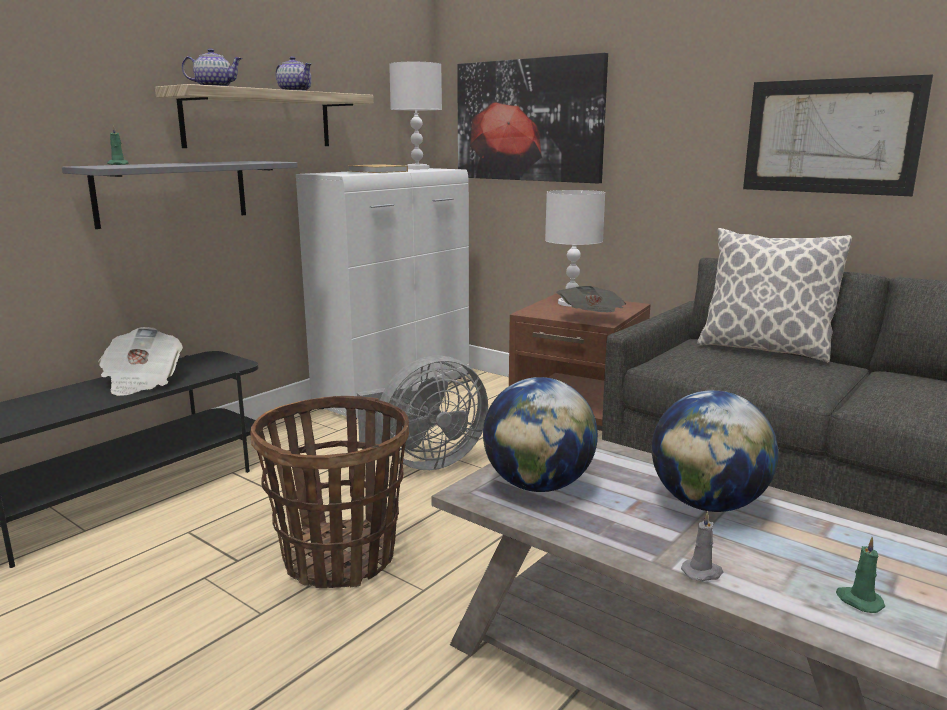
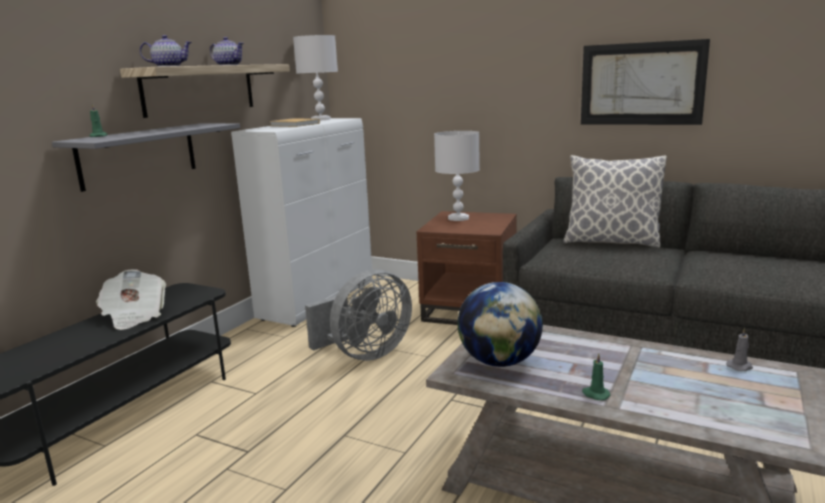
camera: 10 degrees left, 0 degrees up
basket [250,396,409,588] -> none
picture [457,53,608,183] -> none
newspaper [556,286,626,312] -> none
globe [652,390,779,512] -> none
grey candle [681,511,723,581] -> grey candle moved to [726,327,753,371]
green candle [836,537,885,613] -> green candle moved to [582,353,611,400]

